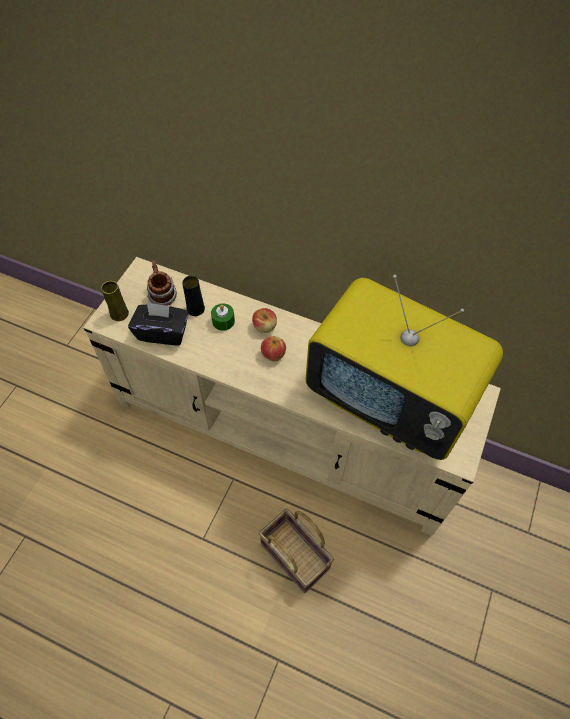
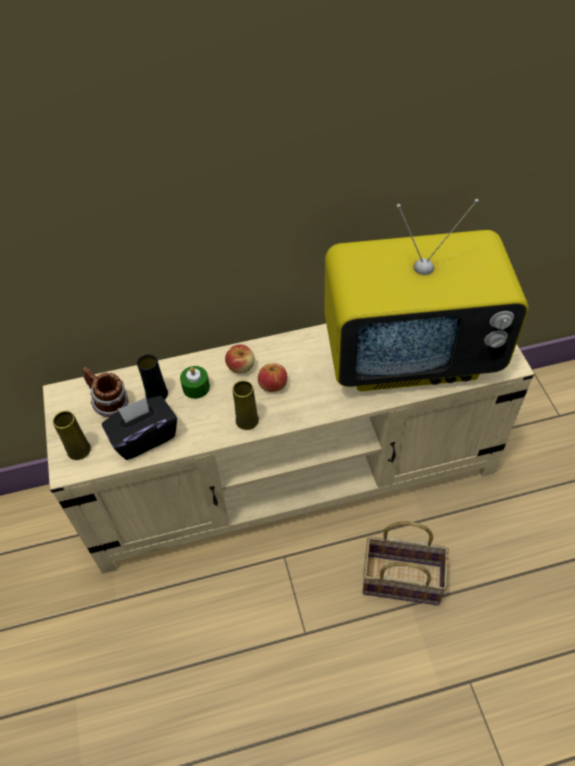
camera: 35 degrees left, 5 degrees down
none -> yellow vase [232,380,259,430]

